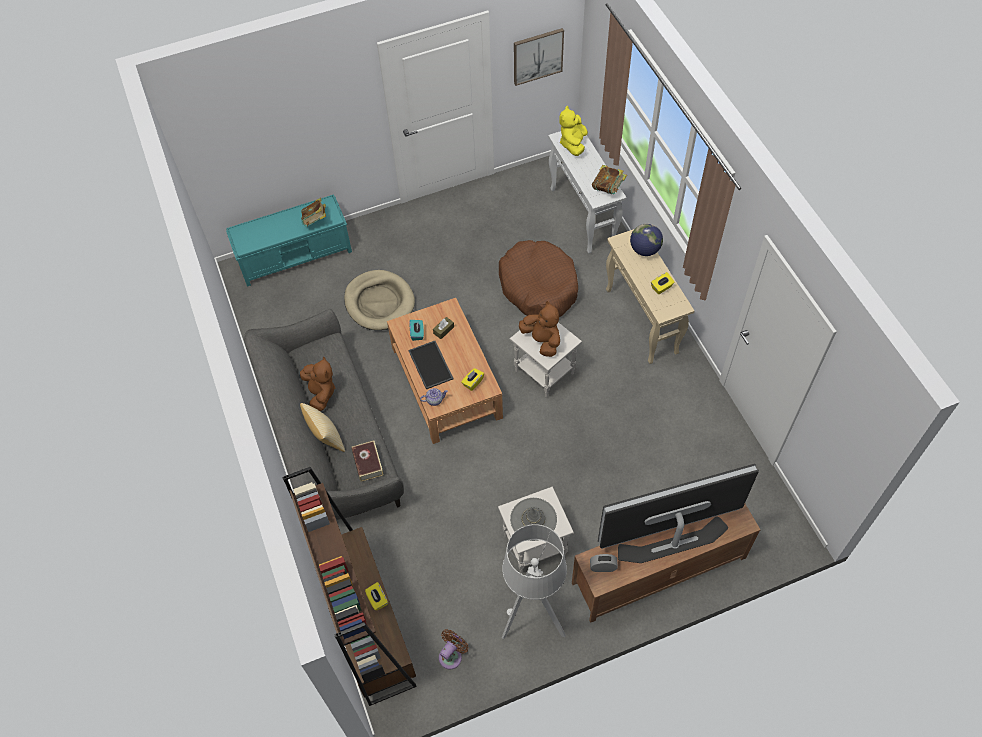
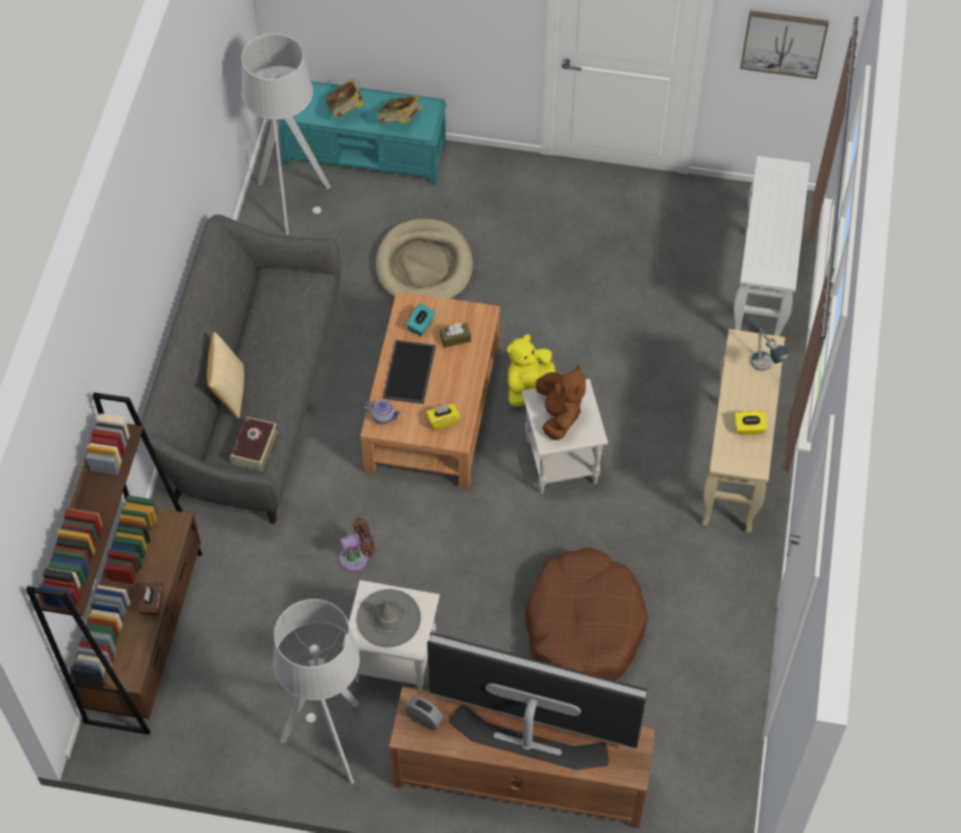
camera: 30 degrees right, 0 degrees up
brown plush toy [300,356,336,411] -> none
yellow tissue box [365,582,388,610] -> brown tissue box [138,582,163,616]
brown fan [439,629,469,670] -> brown fan moved to [339,518,375,572]
brown dog bed [499,240,578,317] -> brown dog bed moved to [525,547,648,681]
yellow plush toy [559,106,588,156] -> yellow plush toy moved to [507,335,556,407]
book [592,165,627,194] -> book moved to [326,78,365,120]
globe [630,223,663,256] -> table lamp [751,328,790,371]
none -> grey floor lamp [241,33,331,234]

